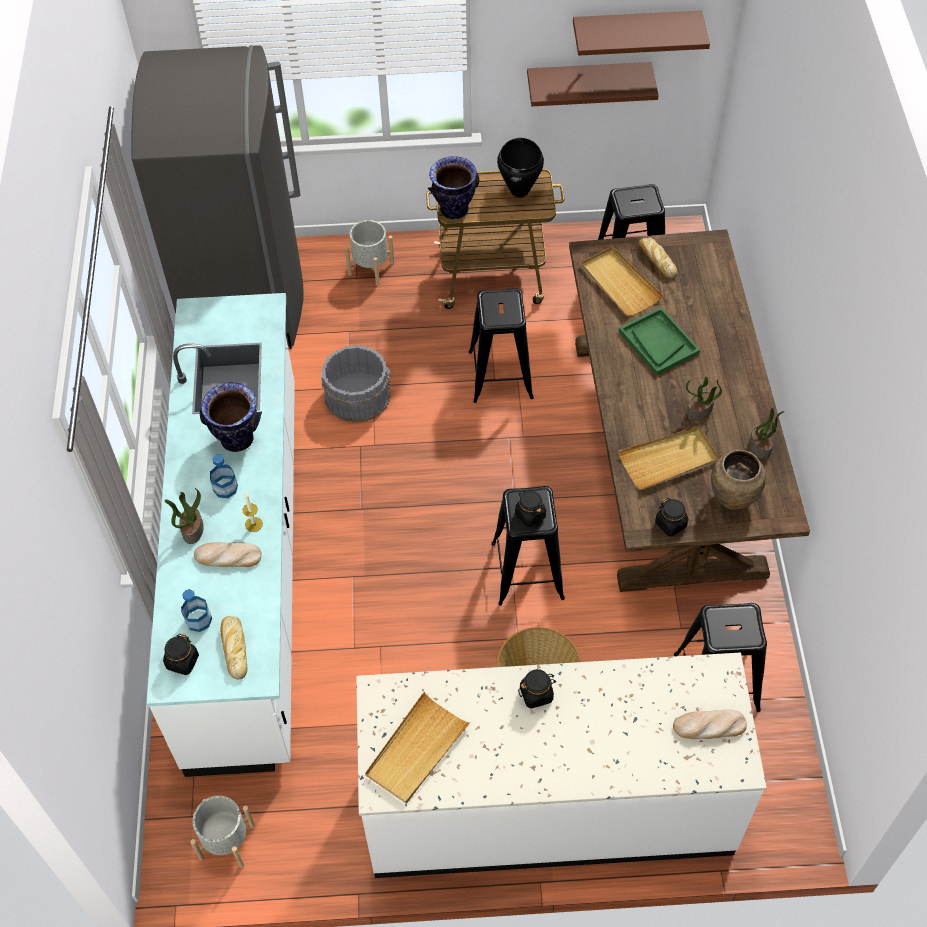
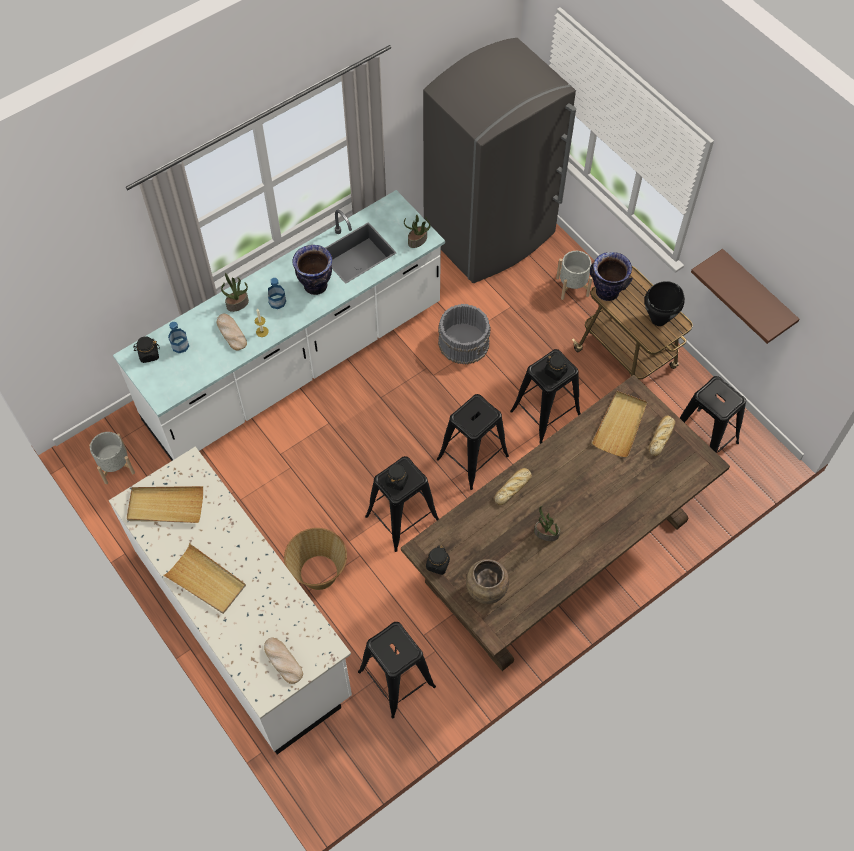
camera: 55 degrees right, 5 degrees up
bread [221,616,248,679] -> bread moved to [494,468,532,505]
black jar [518,669,556,709] -> black jar moved to [545,355,568,381]
brown shelf [573,10,710,56] -> none
beige tray [618,426,719,490] -> beige tray moved to [163,543,246,614]
green tray [619,307,700,376] -> none
potted plant [749,408,785,460] -> potted plant moved to [404,215,431,248]
none -> black stool [437,394,509,490]

